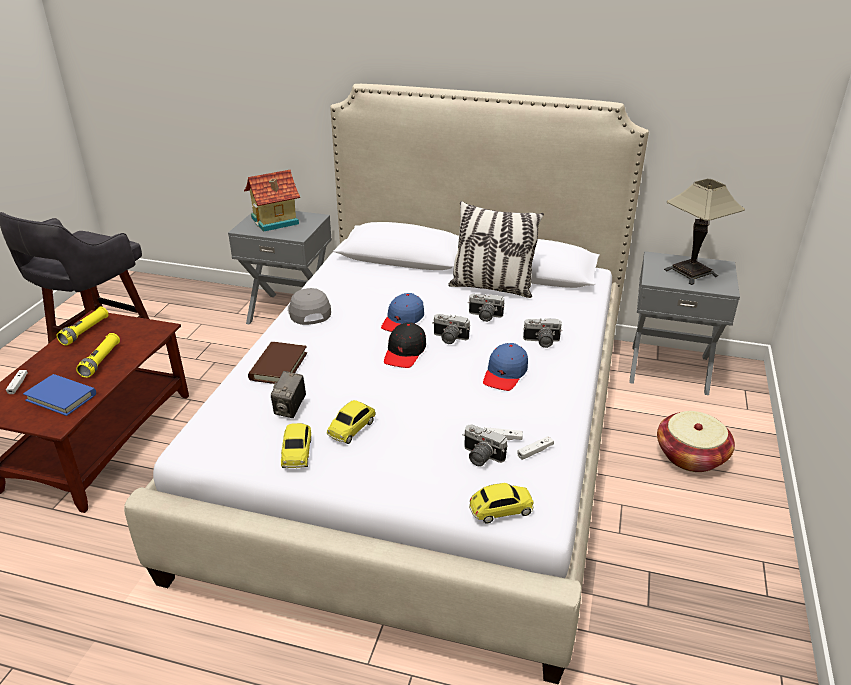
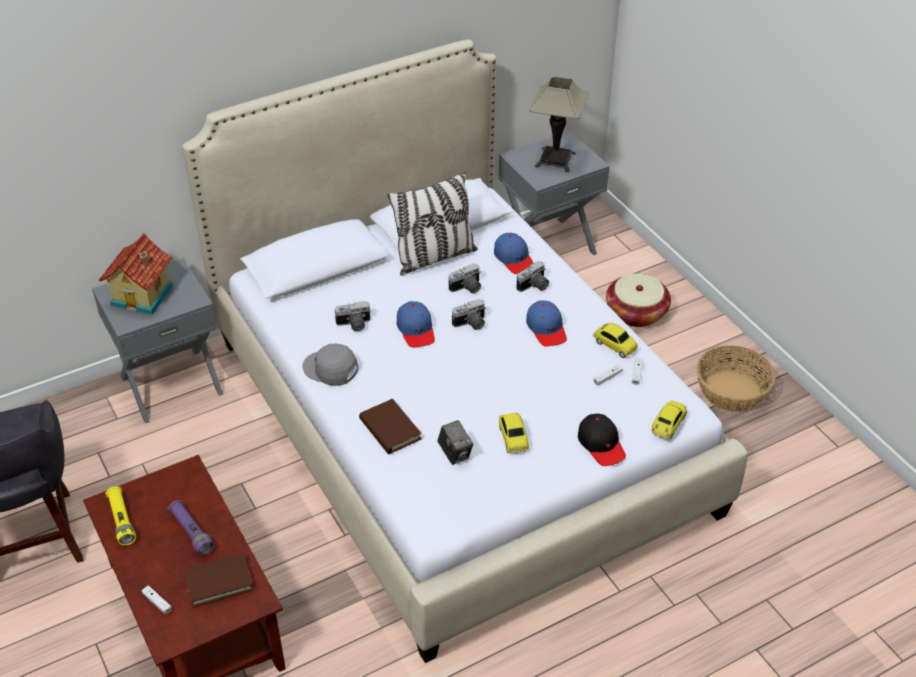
camera: 45 degrees left, 10 degrees up
blue book [23,374,96,416] -> brown book [184,553,254,607]
yellow flashlight [76,333,120,378] -> purple flashlight [167,500,214,555]
toy car [281,423,311,468] -> toy car moved to [593,323,638,358]
black cap [384,323,426,368] -> black cap moved to [578,413,626,466]
camera [463,424,508,467] -> camera moved to [335,301,371,331]
none -> blue cap [494,232,533,274]
none -> basket [696,345,775,412]

